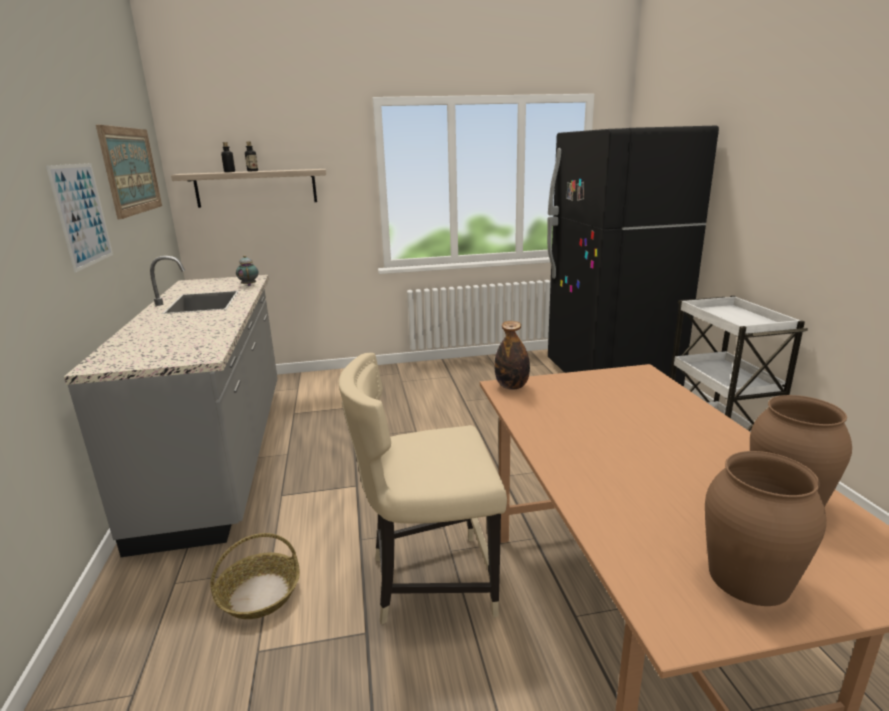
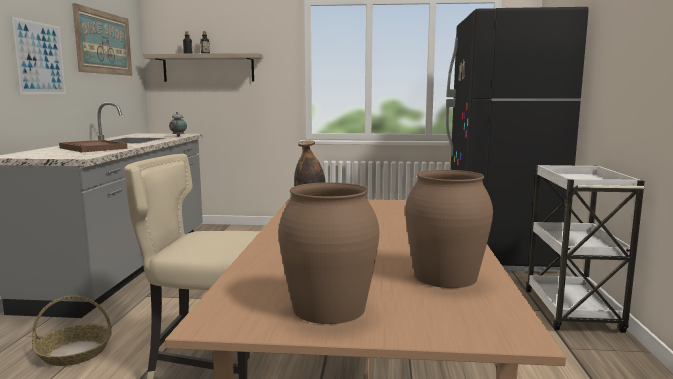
camera: 15 degrees right, 10 degrees down
none -> brown tray [59,140,127,152]

